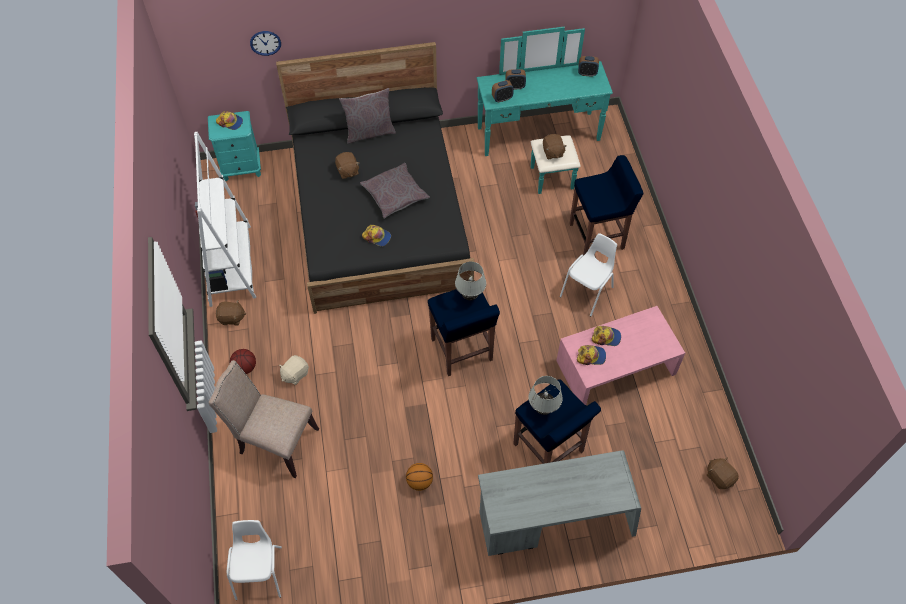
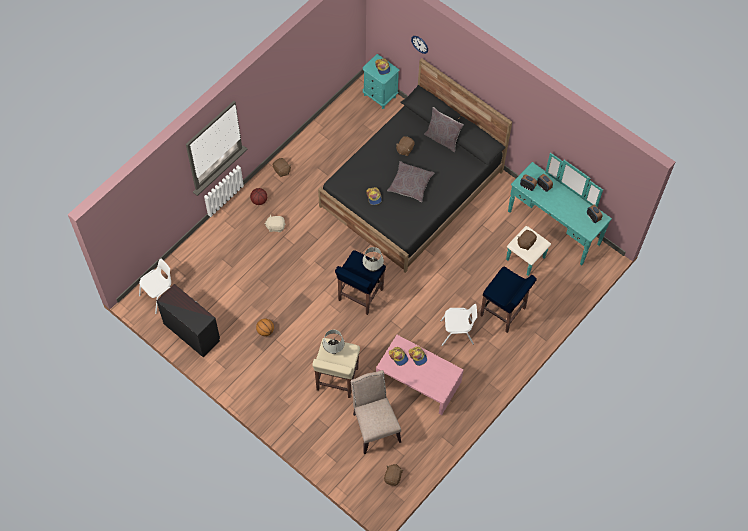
camera: 50 degrees right, 5 degrees up
white bookcase [194,132,256,307] -> none
beige chair [209,360,319,478] -> beige chair moved to [351,370,401,454]
grey desk [478,450,641,556] -> none
blue stool [513,379,601,464] -> beige stool [312,338,360,398]
none -> black dresser [157,284,220,357]

